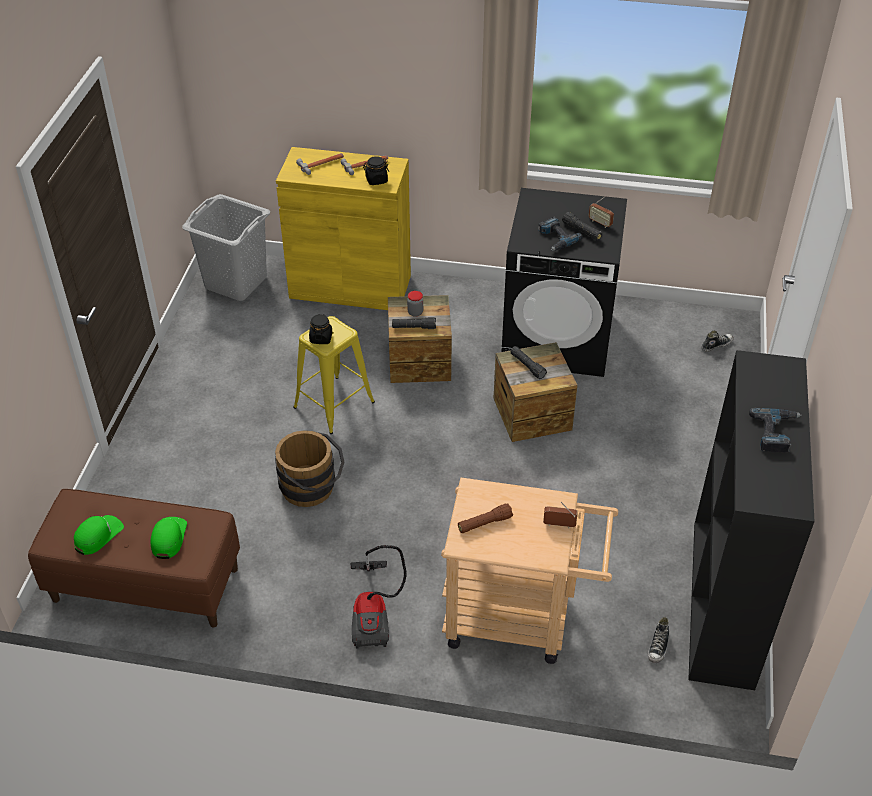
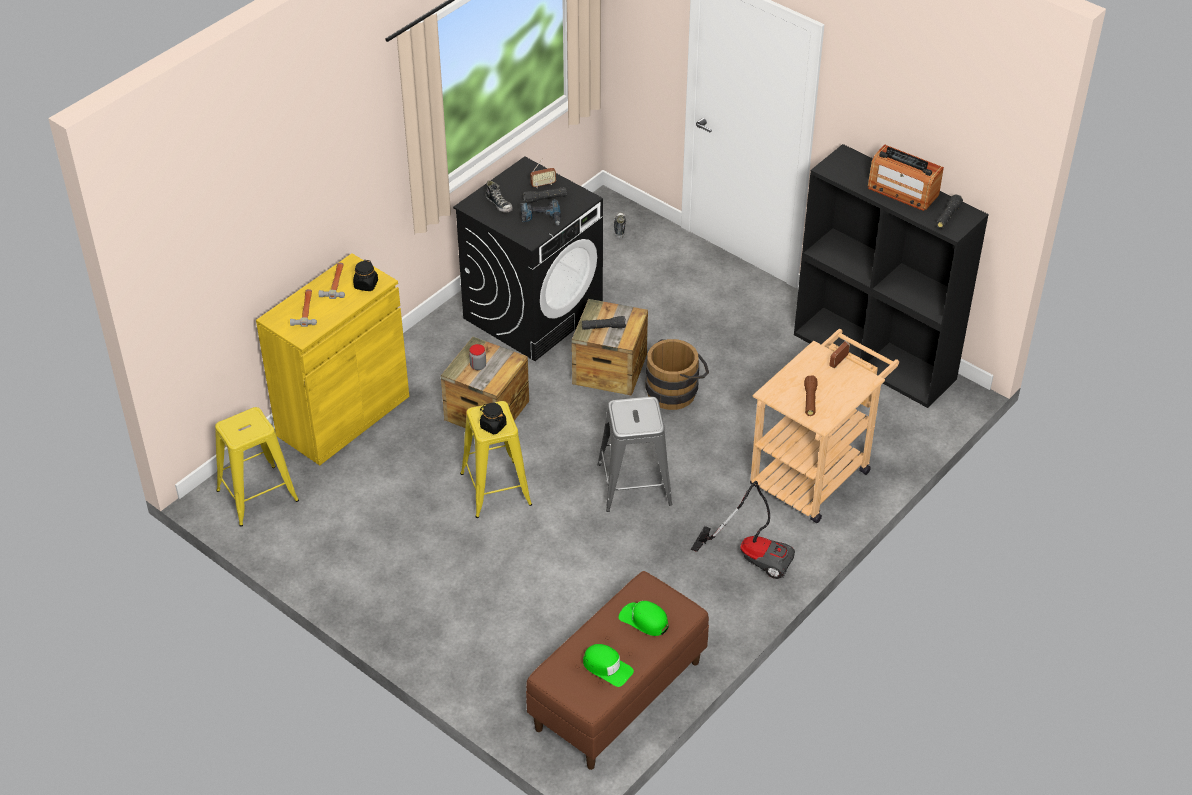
camera: 60 degrees left, 0 degrees up
green cap [74,515,124,555] -> green cap turned 150 degrees clockwise [583,644,634,687]
grey laundry basket [182,194,270,301] -> yellow stool [215,407,299,527]
brown bucket [275,430,345,507] -> brown bucket moved to [646,339,709,410]
black flashlight [392,317,436,329] -> black flashlight moved to [936,194,963,229]
shoe [648,617,669,663] -> shoe moved to [486,180,513,213]
power drill [749,408,802,453] -> radio [868,144,944,211]
none -> grey stool [597,397,672,512]

